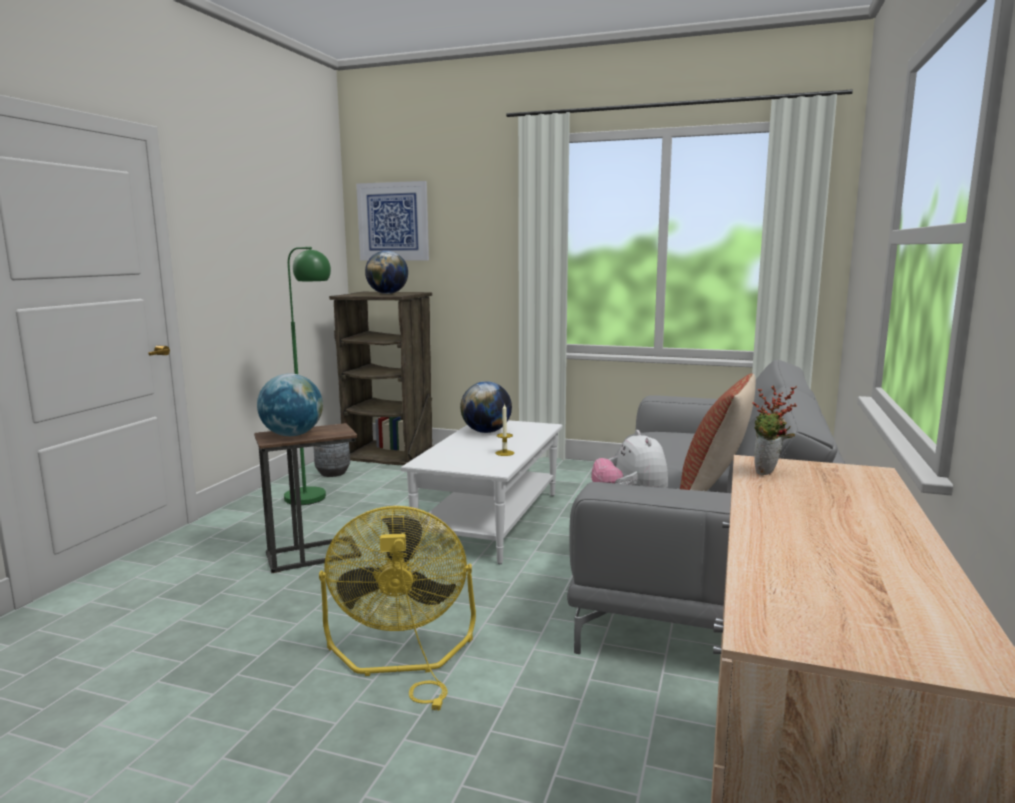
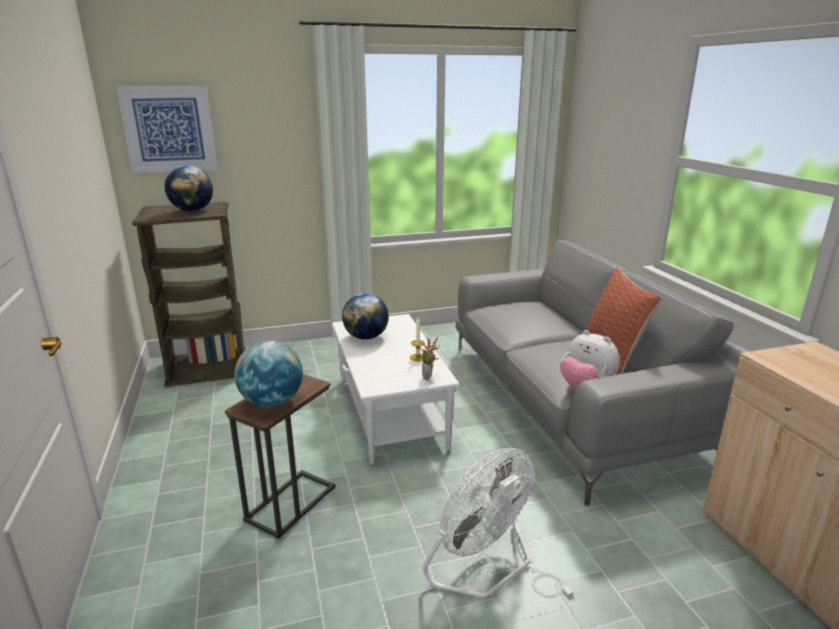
camera: 35 degrees left, 10 degrees up
green floor lamp [284,247,331,505] -> none
grey planter [314,442,350,477] -> none
yellow fan [319,506,476,711] -> white fan [423,448,574,598]
potted plant [752,385,797,475] -> potted plant moved to [418,337,440,380]

